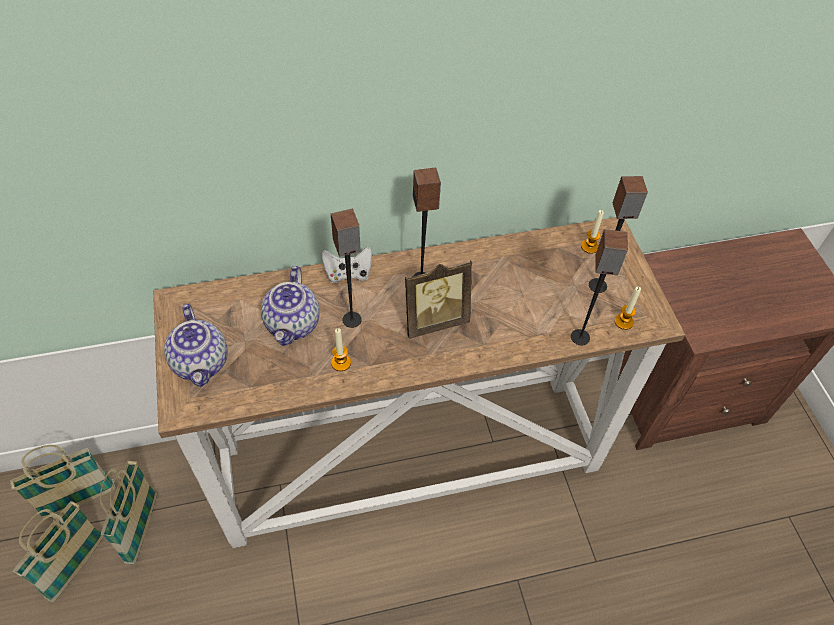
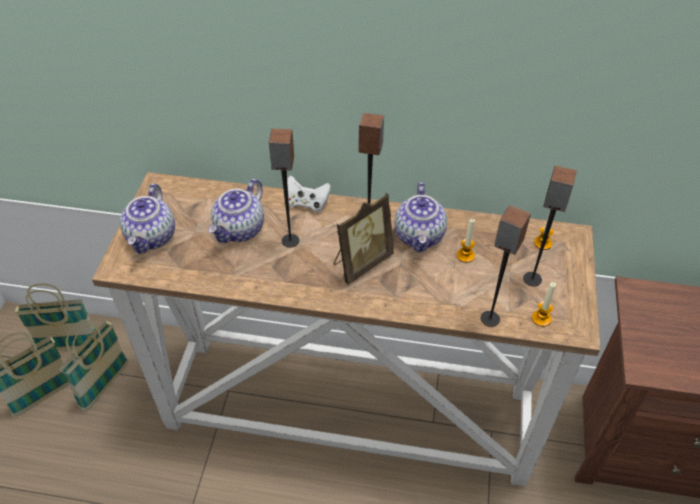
camera: 25 degrees right, 5 degrees down
candle [331,328,351,371] -> candle moved to [457,219,475,263]
picture frame [405,260,472,339] -> picture frame turned 45 degrees counterclockwise [334,193,394,285]
none -> teapot [394,182,447,253]

